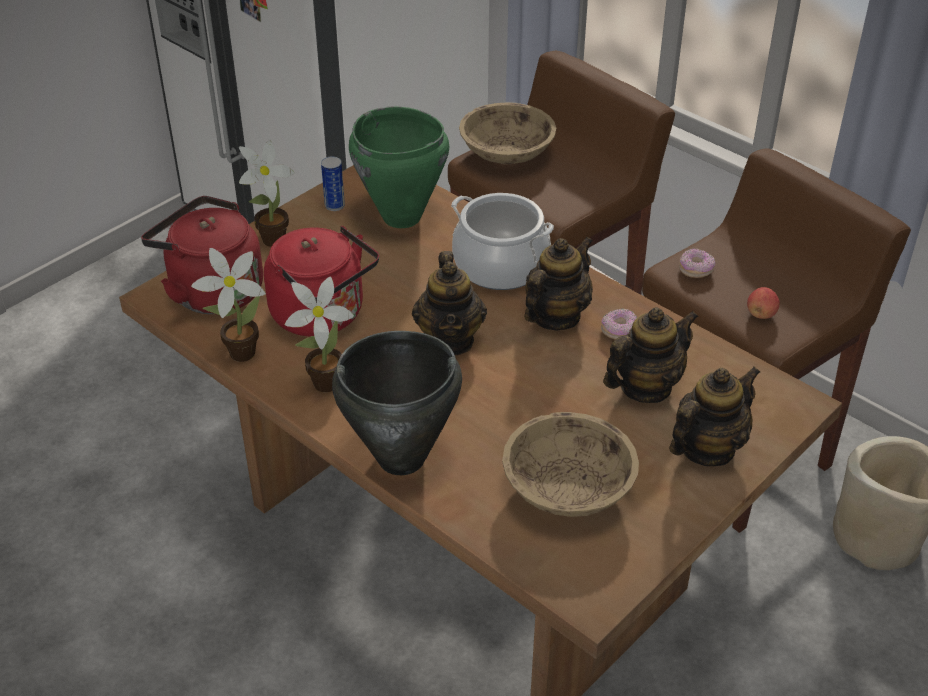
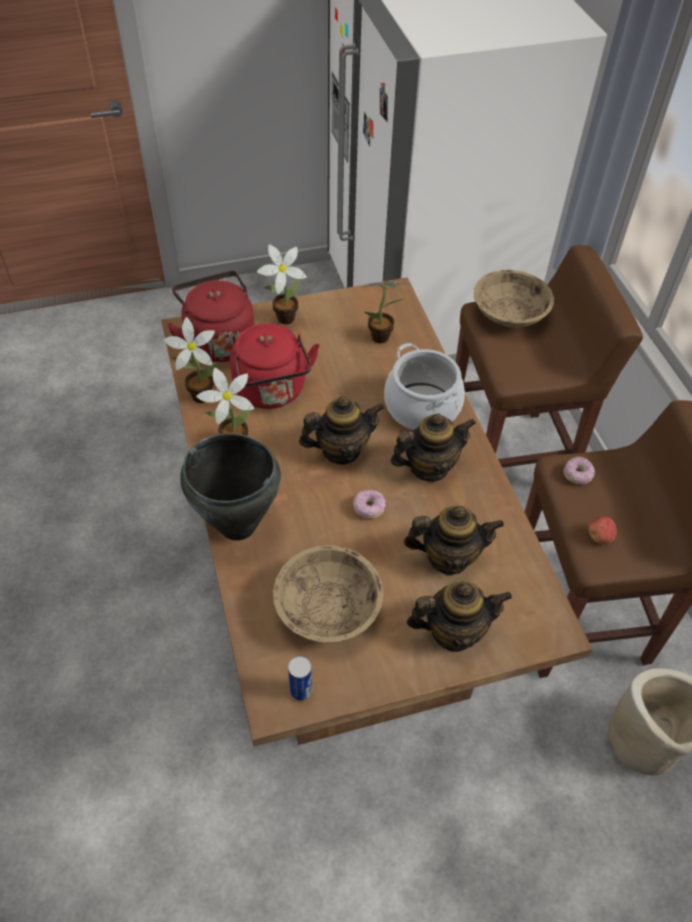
camera: 30 degrees right, 10 degrees up
can [321,157,345,211] -> can moved to [288,656,312,701]
green cooking pot [349,106,449,228] -> potted plant [362,282,412,343]
teapot [412,251,487,355] -> teapot turned 135 degrees counterclockwise [299,396,384,465]
donut [601,308,637,340] -> donut moved to [353,489,386,518]

